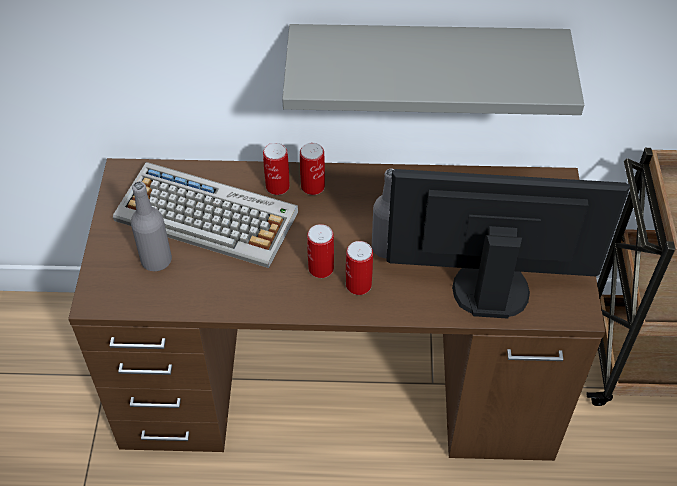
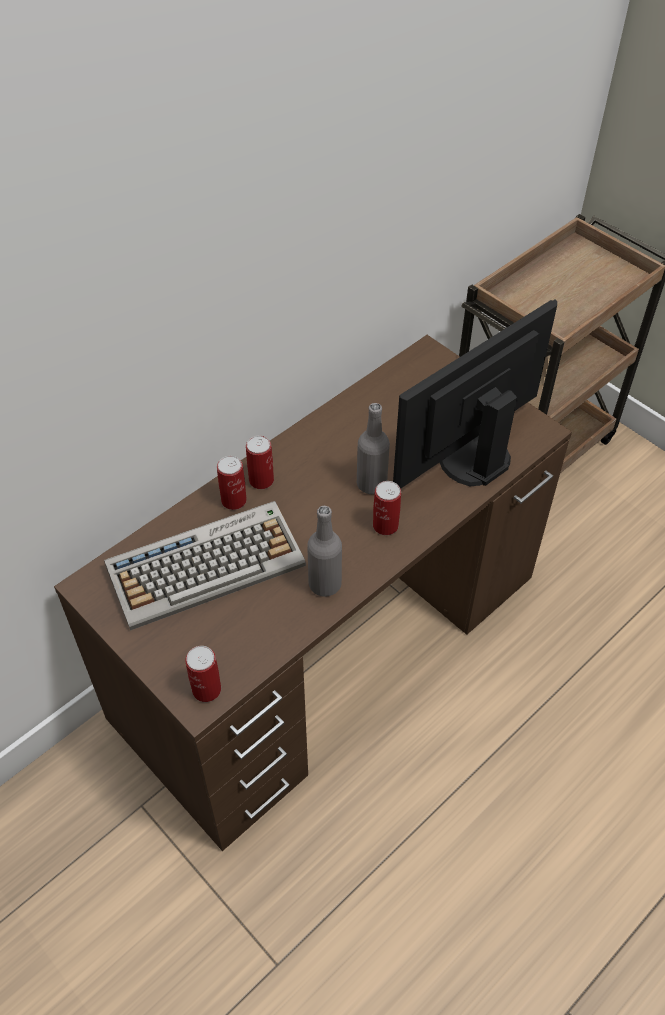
camera: 45 degrees left, 0 degrees up
grey bottle [131,181,172,271] -> grey bottle moved to [307,506,342,597]
grey shelf [282,24,584,115] -> none
can [307,224,334,278] -> can moved to [185,646,221,702]

